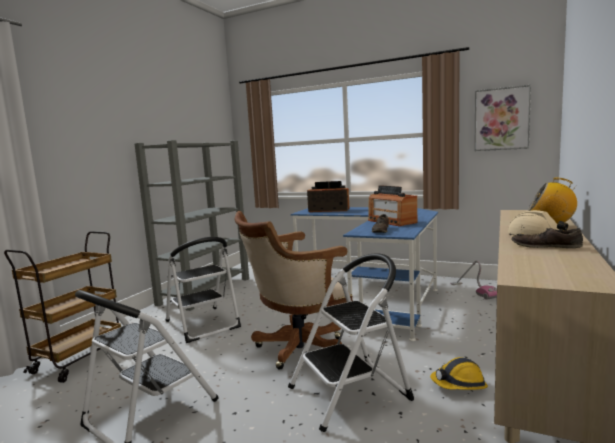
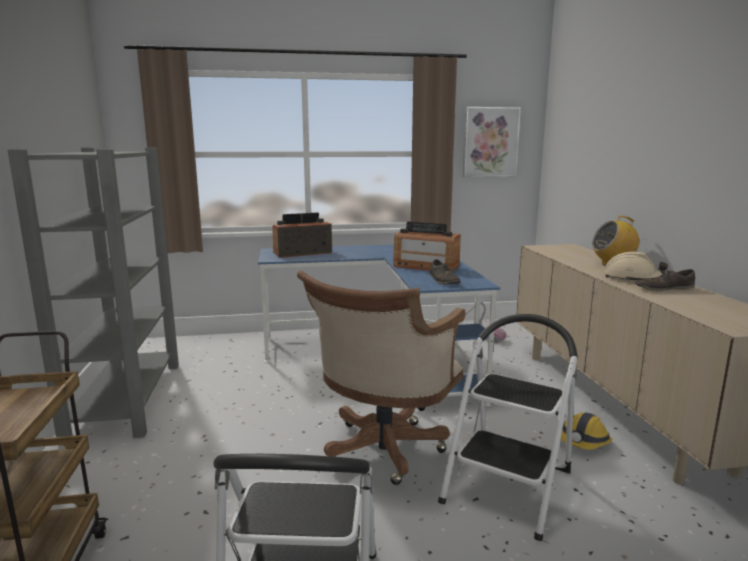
camera: 35 degrees left, 5 degrees up
step ladder [166,237,241,343] -> none

